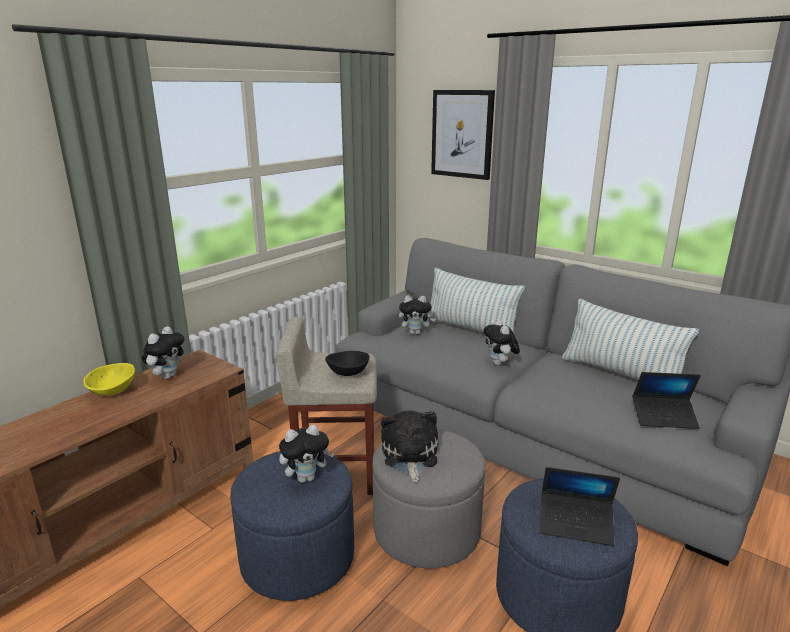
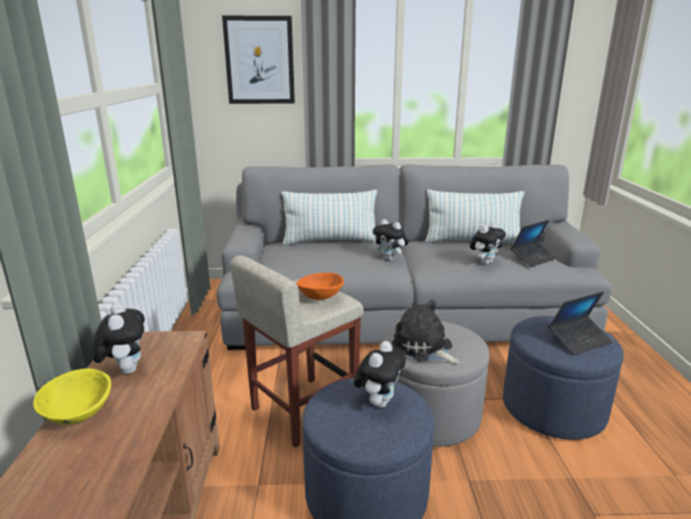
camera: 40 degrees left, 0 degrees up
black bowl [325,351,370,376] -> orange bowl [296,272,344,300]
plush toy [399,295,436,335] -> plush toy moved to [470,222,506,265]

